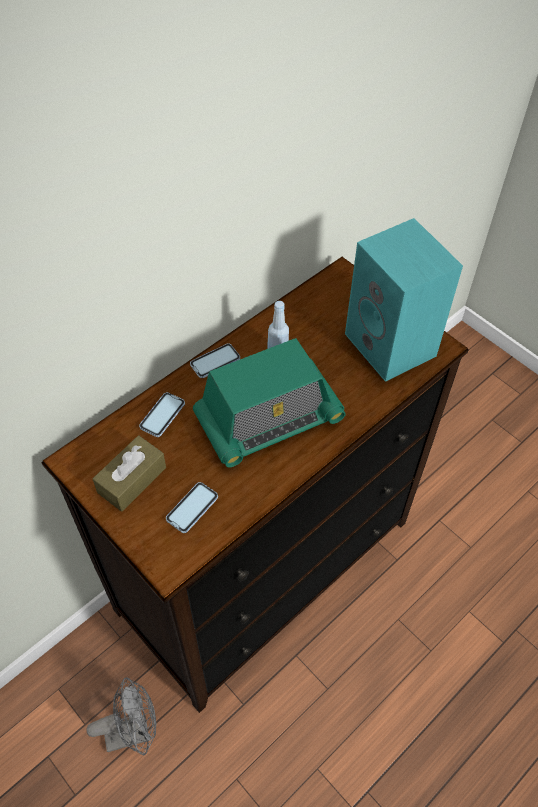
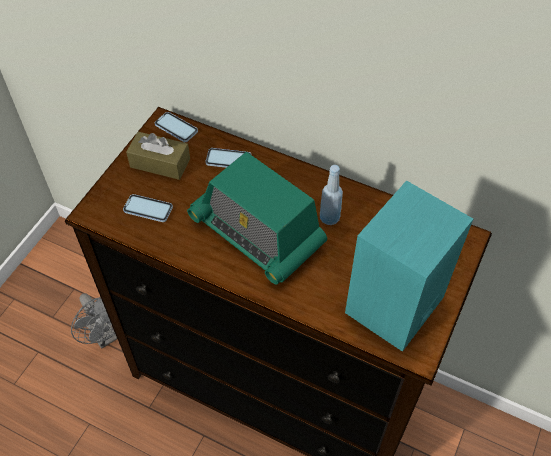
camera: 70 degrees right, 0 degrees up
phone [190,343,240,378] -> phone moved to [155,112,198,142]

